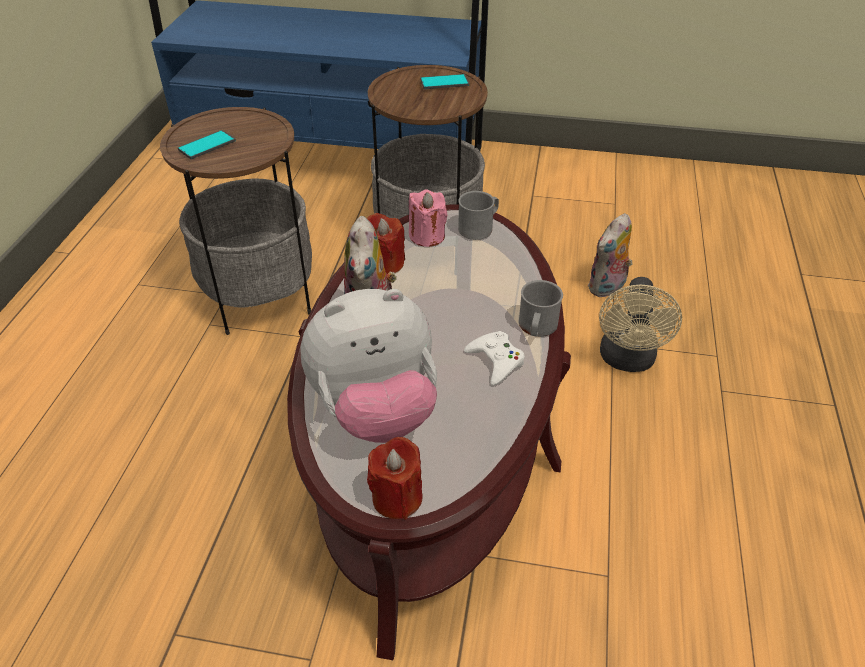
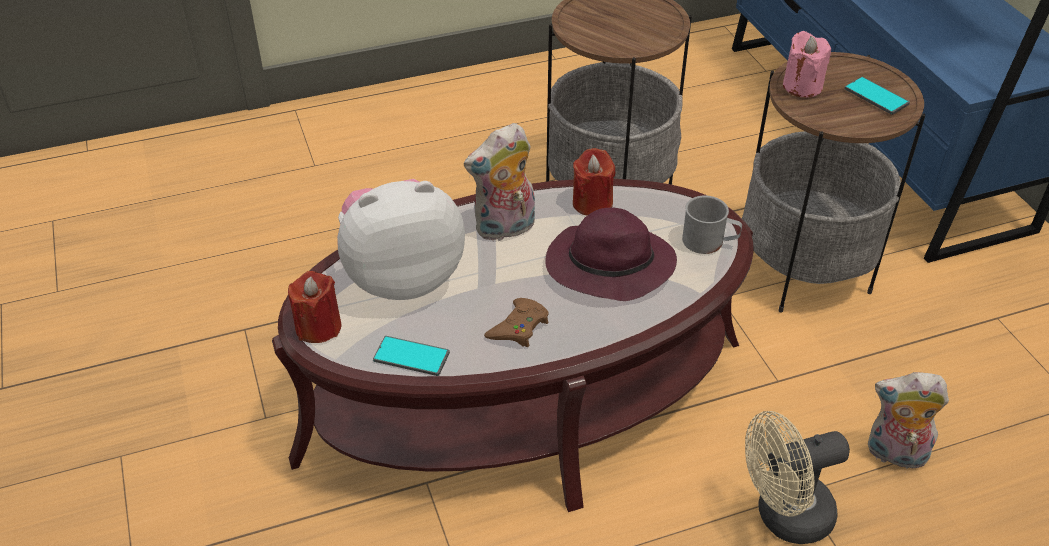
camera: 60 degrees right, 0 degrees up
phone [178,130,236,159] -> phone moved to [373,336,450,376]
plush toy [300,289,437,443] -> plush toy turned 120 degrees clockwise [337,179,465,300]
pink candle [409,189,448,247] -> pink candle moved to [783,31,831,97]
white game controller [464,331,525,386] -> brown game controller [484,298,549,347]
grey mug [519,280,563,337] -> none
none -> purple hat [545,207,677,301]

